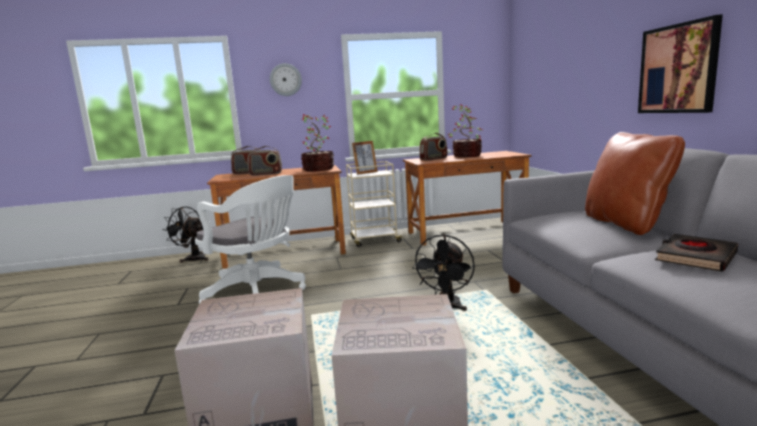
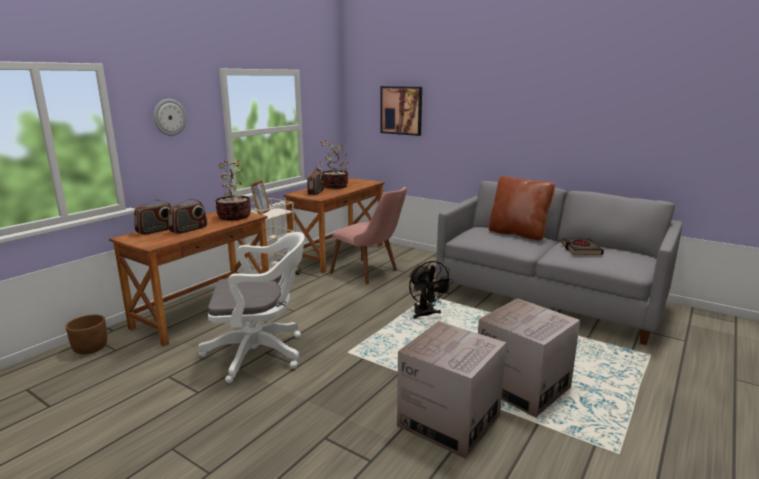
camera: 45 degrees left, 5 degrees up
black fan [162,207,209,263] -> brown planter [65,314,107,355]
picture [638,15,723,113] -> picture moved to [381,86,422,136]
none -> pink chair [330,187,407,284]

